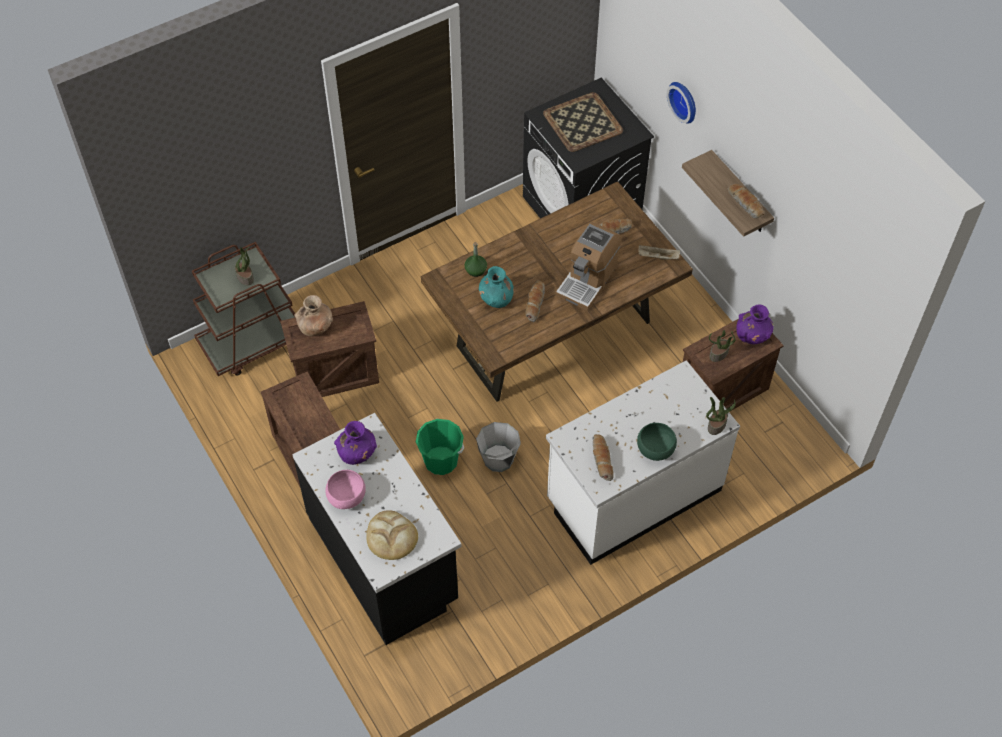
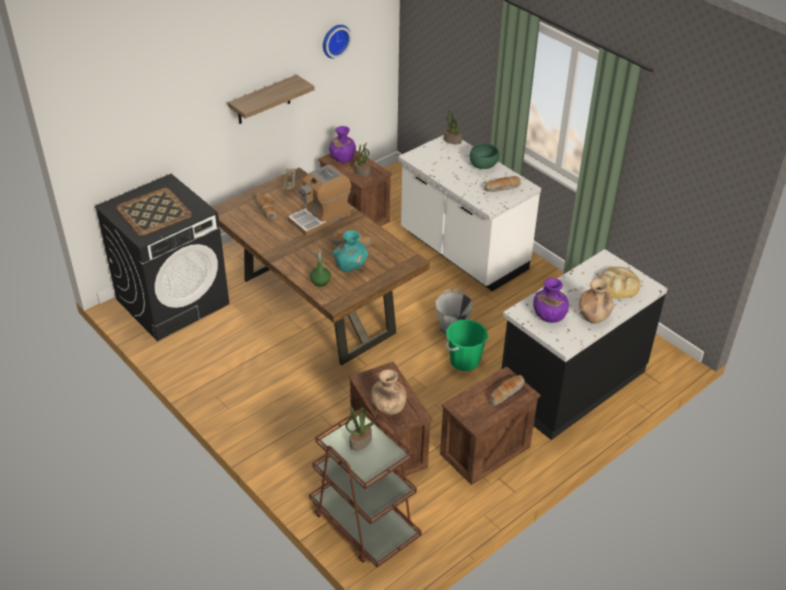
camera: 100 degrees left, 15 degrees down
pink bowl [325,470,366,509] -> brown vase [579,279,614,324]
coffee machine [556,222,621,311] -> coffee machine turned 120 degrees clockwise [288,165,351,236]
wall clock [667,82,696,124] -> wall clock moved to [323,25,352,59]
bread [727,183,764,219] -> bread moved to [490,375,525,406]

